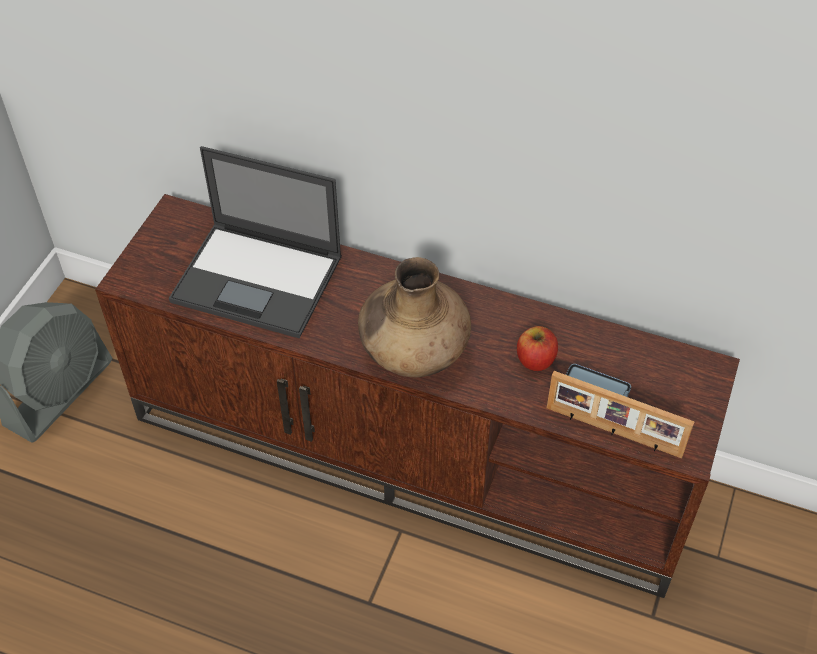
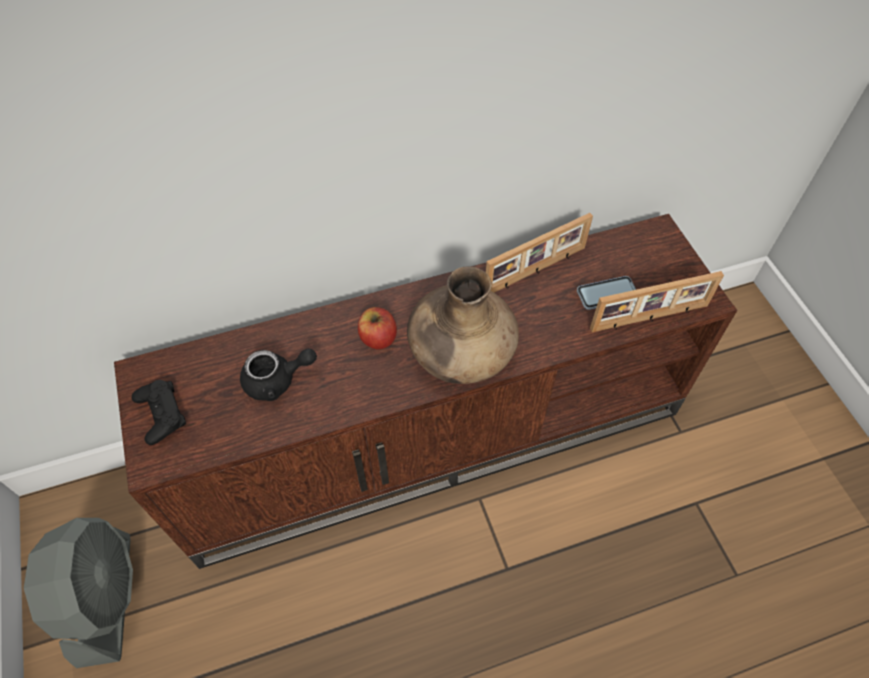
camera: 40 degrees left, 5 degrees up
laptop [169,146,342,339] -> black teapot [240,348,317,401]
apple [517,326,558,371] -> apple moved to [358,307,397,349]
none -> black game controller [132,380,186,445]
none -> picture frame [486,213,593,293]

